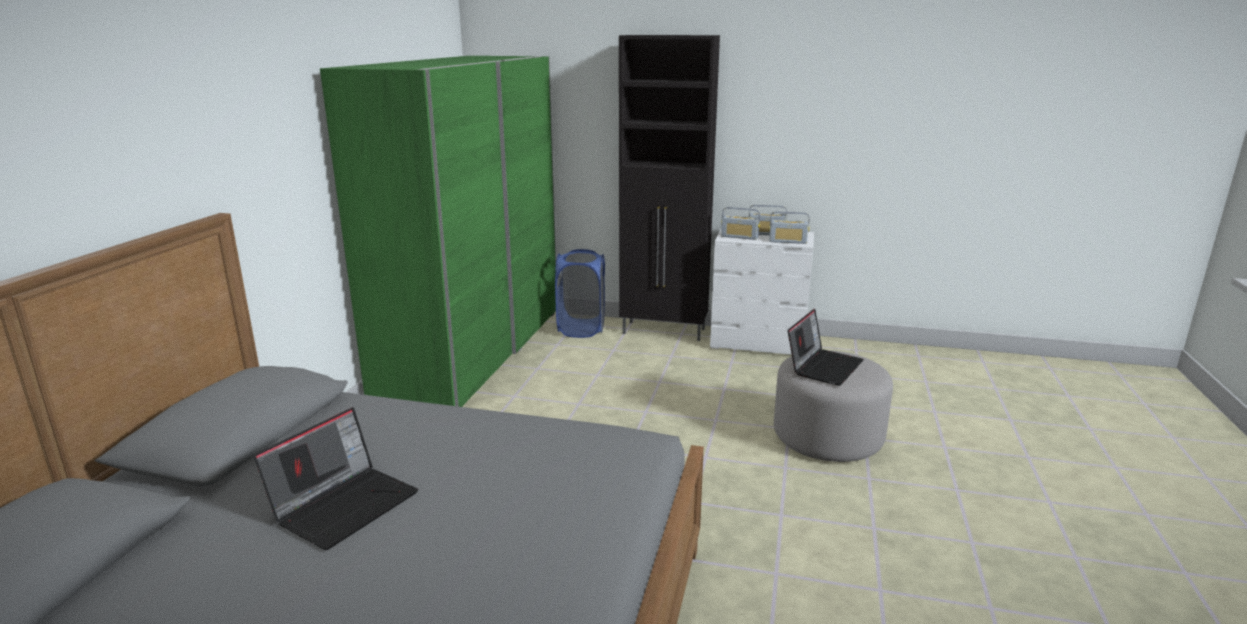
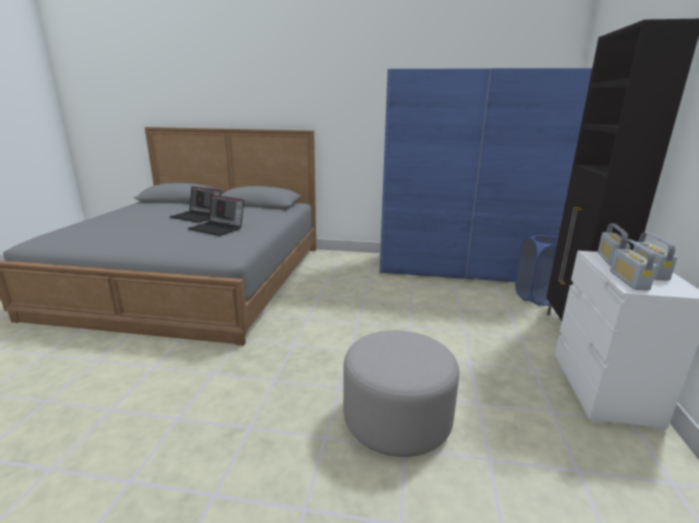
camera: 85 degrees right, 0 degrees up
green wardrobe [320,56,556,407] -> blue wardrobe [380,68,592,282]
laptop [788,309,864,386] -> laptop moved to [188,195,244,236]

